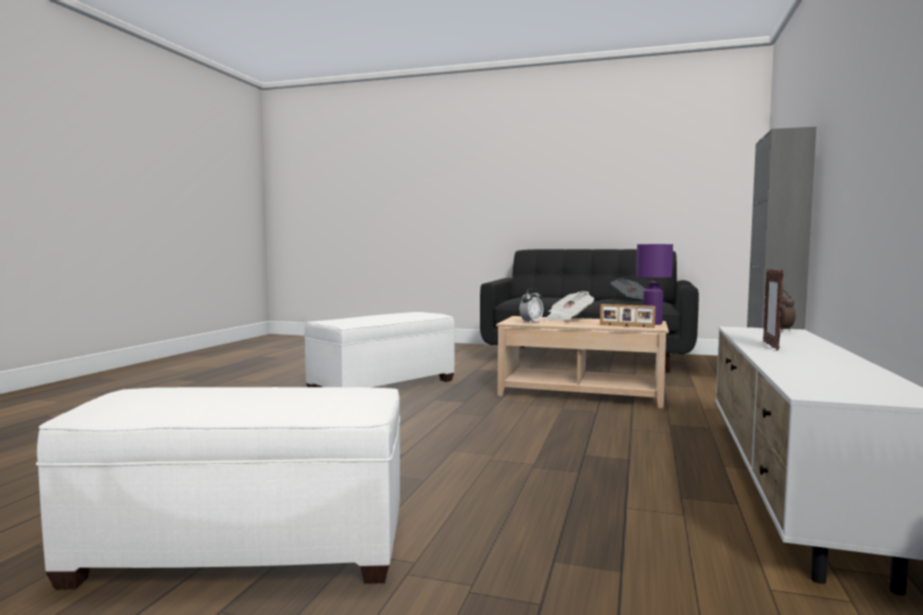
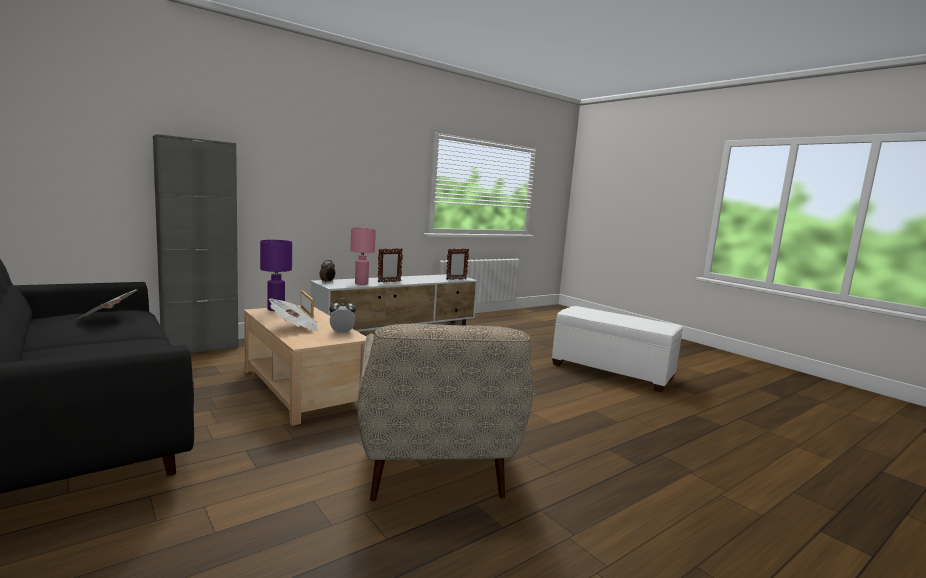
camera: 145 degrees left, 5 degrees up
white ottoman [304,312,455,388] -> beige armchair [357,324,533,502]
none -> pink table lamp [350,227,376,285]
none -> picture frame [446,249,469,280]

